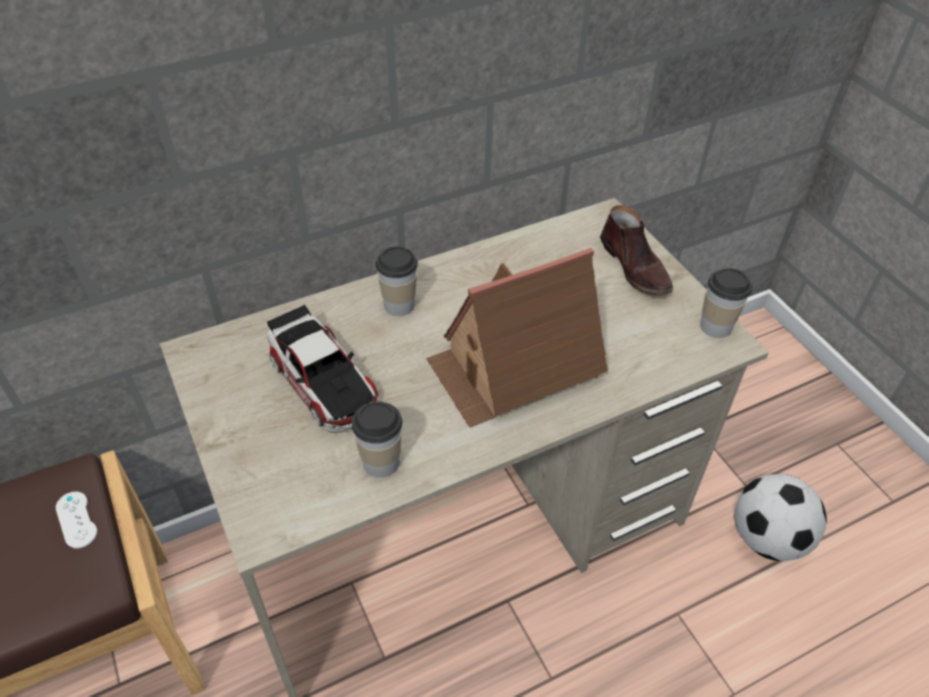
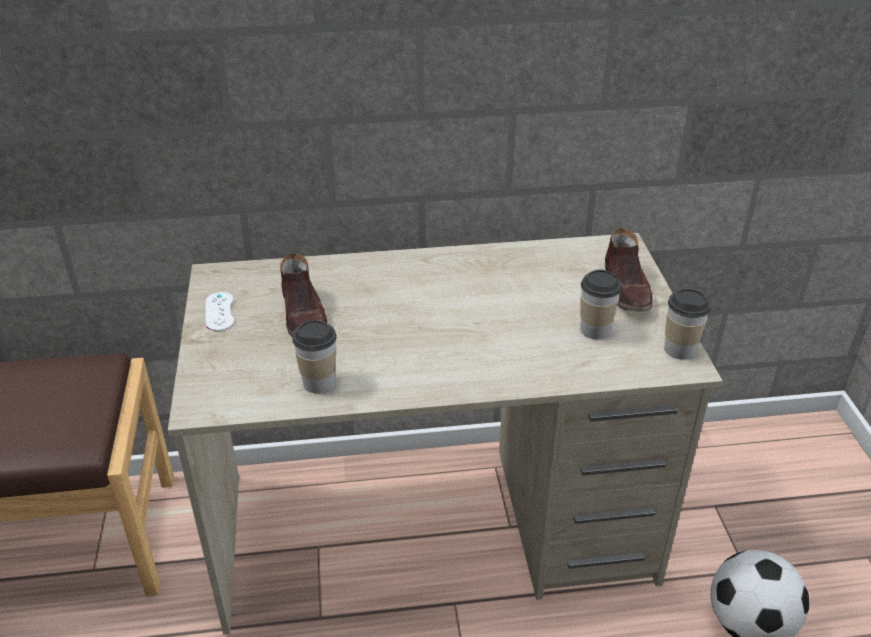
camera: 20 degrees right, 10 degrees down
white game controller [56,491,97,549] -> white game controller moved to [206,292,234,331]
toy car [267,304,379,433] -> brown shoe [280,254,327,338]
cup [376,246,418,316] -> cup moved to [580,270,622,340]
toy house [426,248,608,427] -> none

